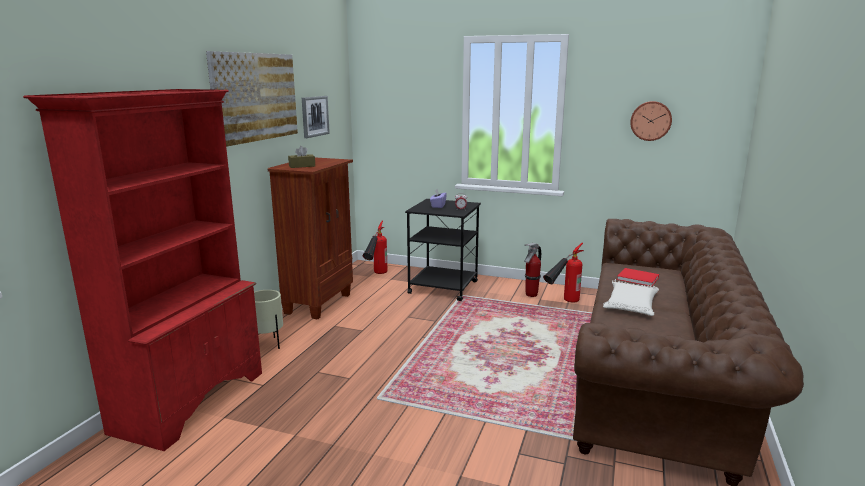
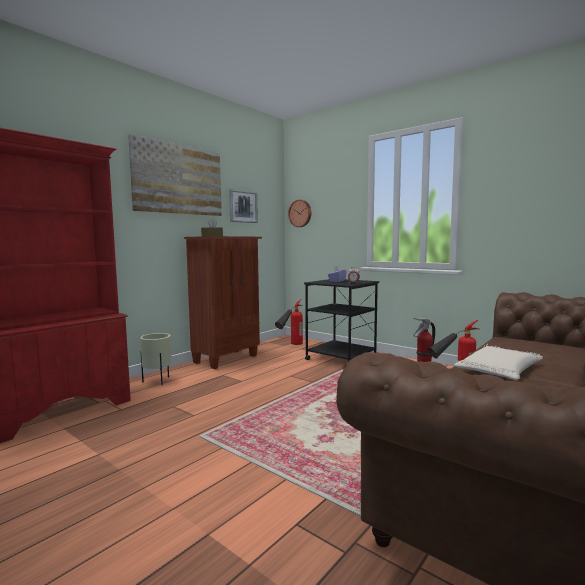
camera: 20 degrees right, 10 degrees down
red book [617,268,659,287] -> none
wall clock [630,101,672,141] -> wall clock moved to [288,200,311,227]

